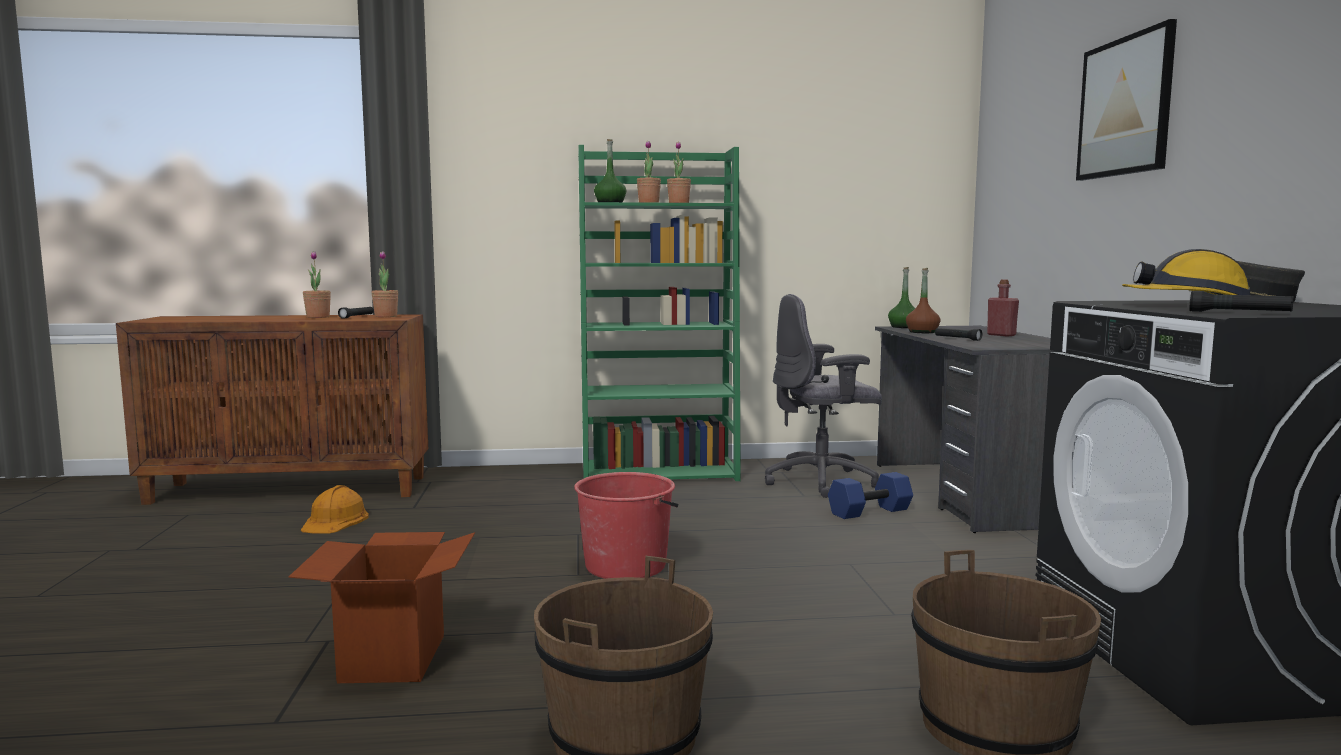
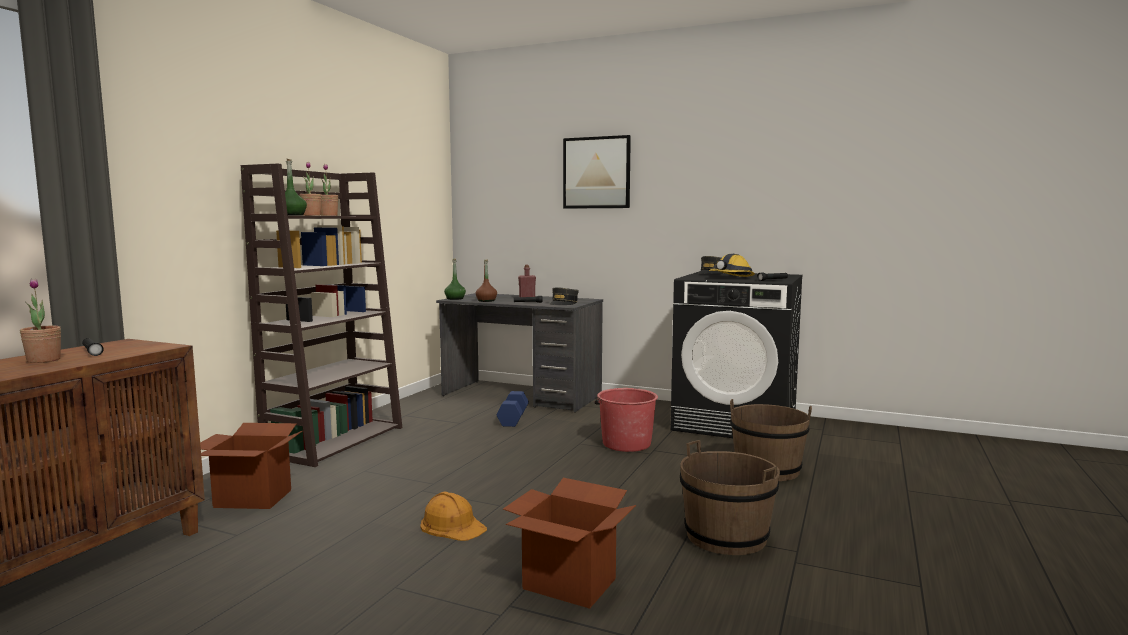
camera: 60 degrees left, 0 degrees up
orange hard hat [301,485,369,534] -> orange hard hat moved to [420,492,487,541]
potted plant [372,251,398,317] -> none
red bucket [574,472,678,579] -> red bucket moved to [594,388,658,452]
green bookcase [578,145,741,481] -> brown bookcase [241,163,402,467]
grey office chair [765,294,882,498] -> none
none -> cardboard box [200,423,302,509]
none -> grey cap [550,287,579,305]

